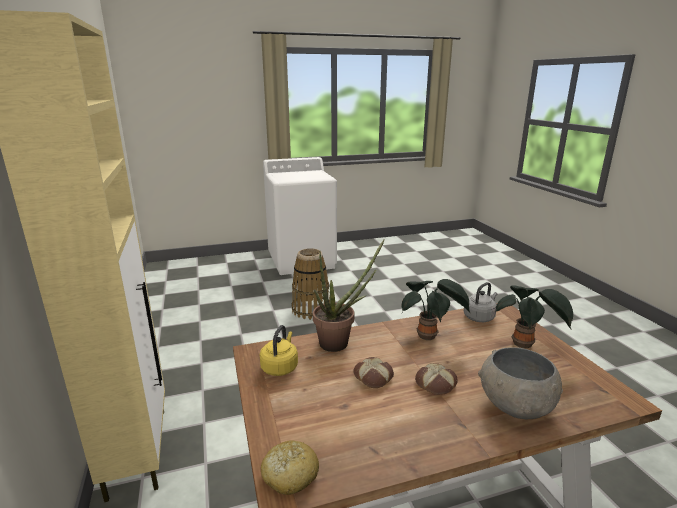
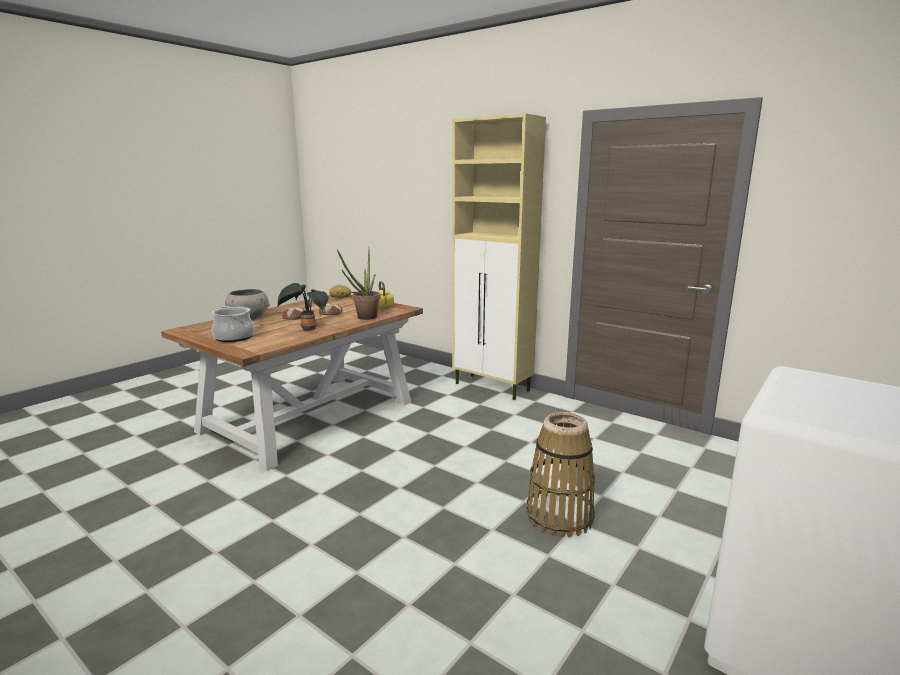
camera: 145 degrees right, 5 degrees down
grey kettle [464,282,497,322] -> none
potted plant [495,285,573,348] -> cooking pot [212,306,255,342]

